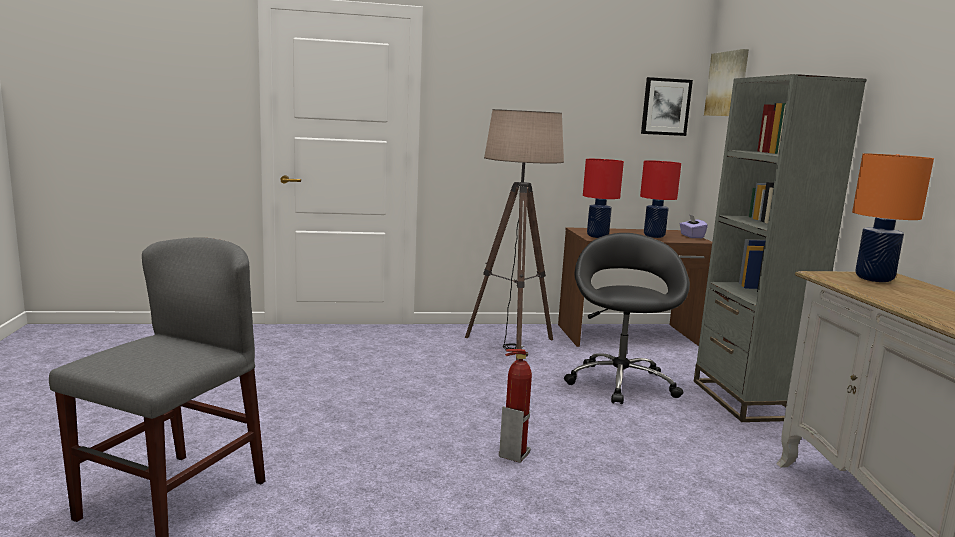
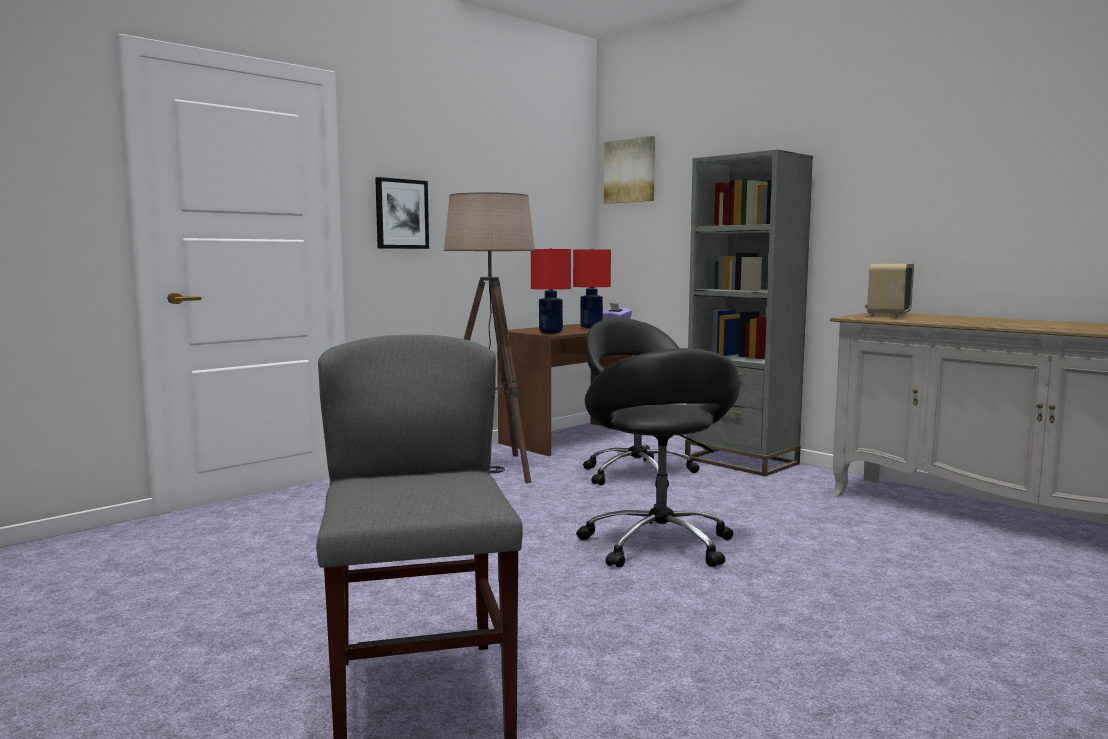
camera: 35 degrees left, 5 degrees down
fire extinguisher [499,349,532,463] -> black office chair [576,348,741,568]
picture [641,77,693,136] -> picture moved to [375,177,429,249]
orange table lamp [852,153,934,282] -> radio [865,264,914,317]

